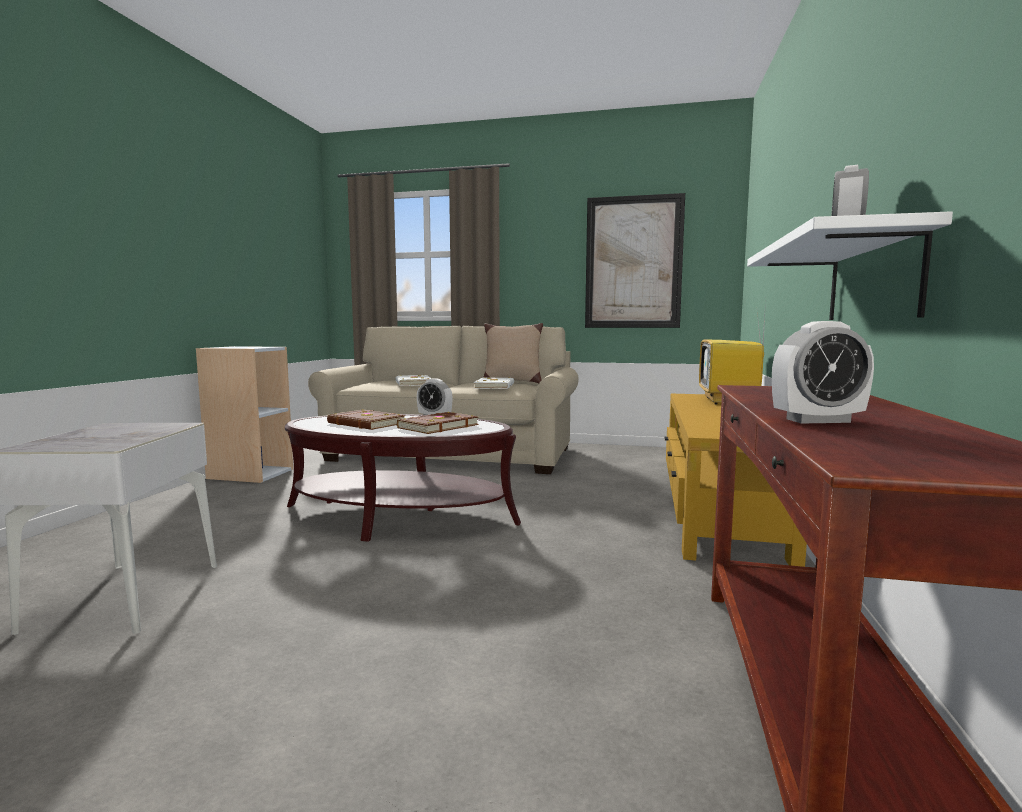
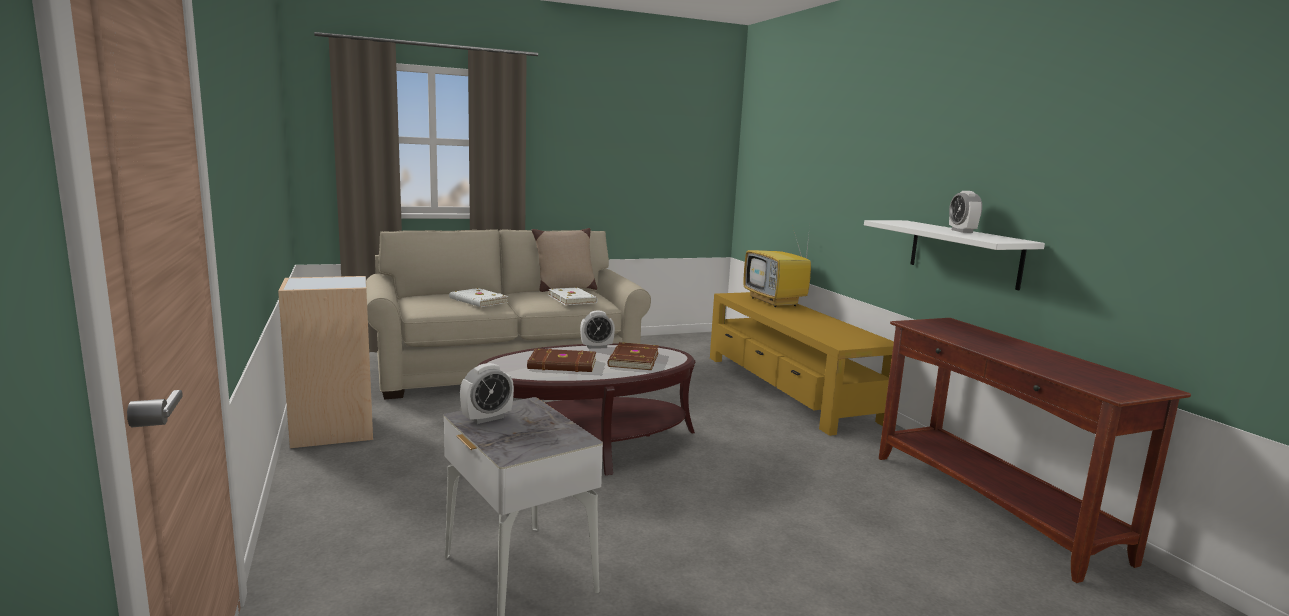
camera: 35 degrees left, 5 degrees up
picture [585,193,685,328] -> none
alarm clock [772,321,874,424] -> alarm clock moved to [460,363,514,424]

